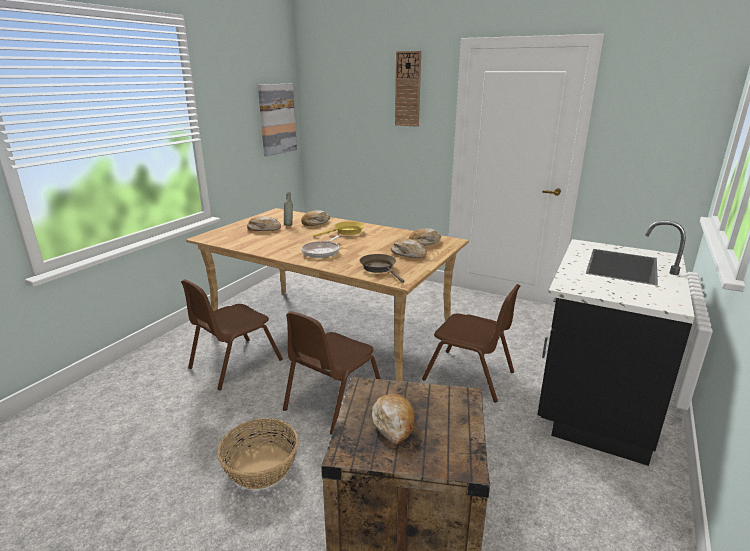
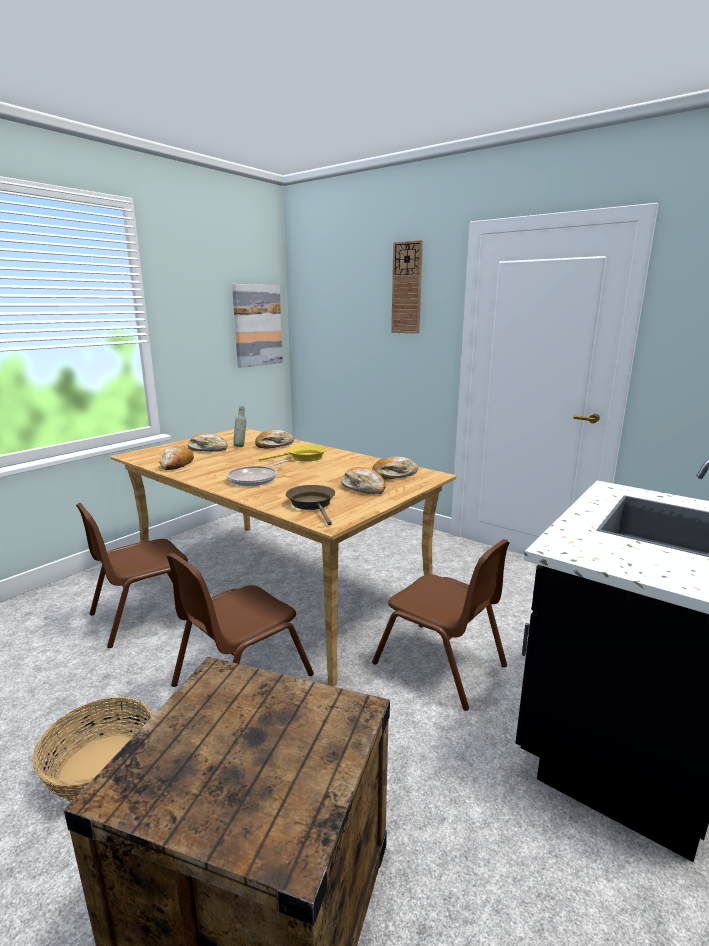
camera: 10 degrees right, 5 degrees down
bread [372,394,415,445] -> bread moved to [159,446,194,470]

